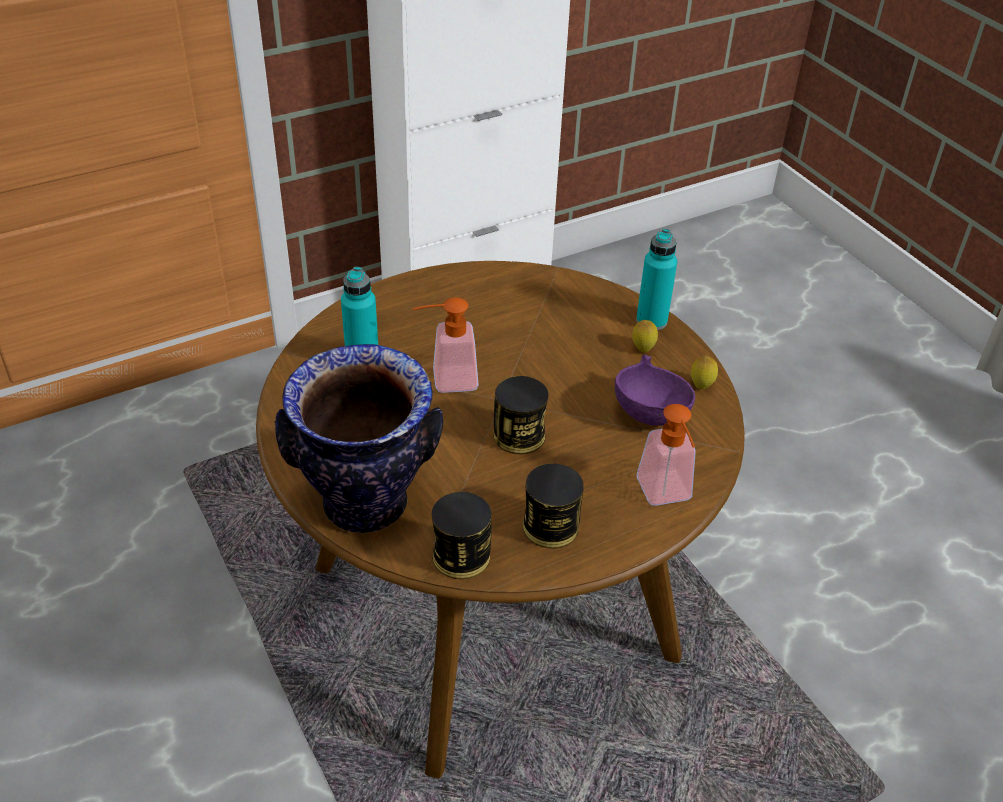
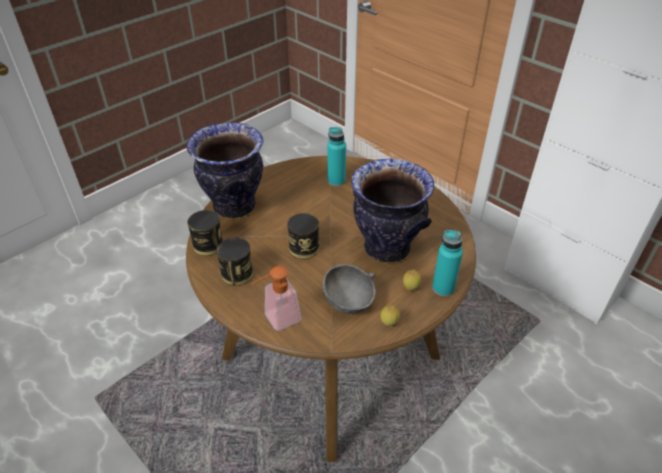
camera: 75 degrees right, 0 degrees up
soap dispenser [413,297,479,393] -> none
purple bowl [615,355,695,426] -> grey bowl [323,264,376,314]
none -> vase [351,159,434,263]

